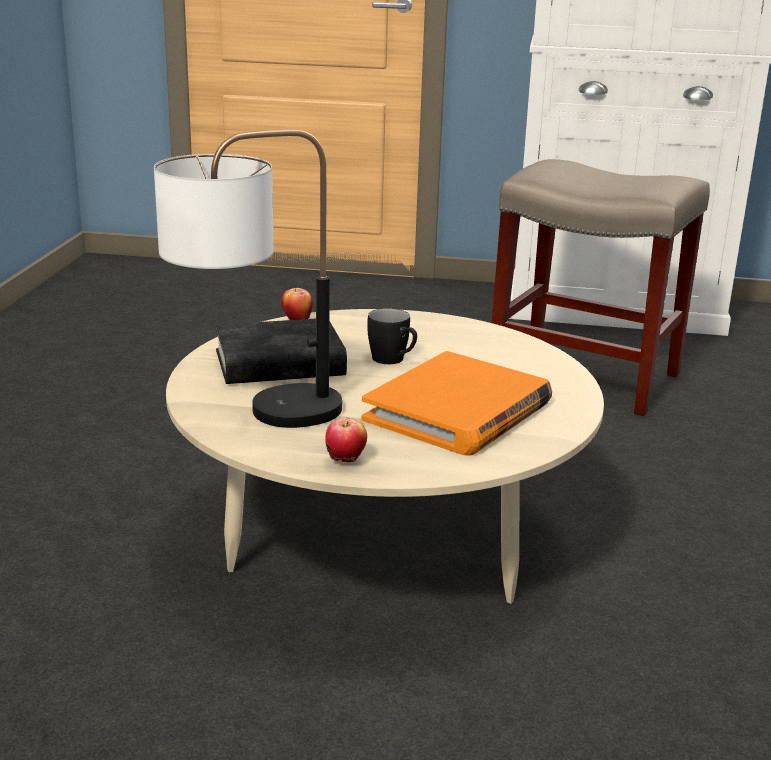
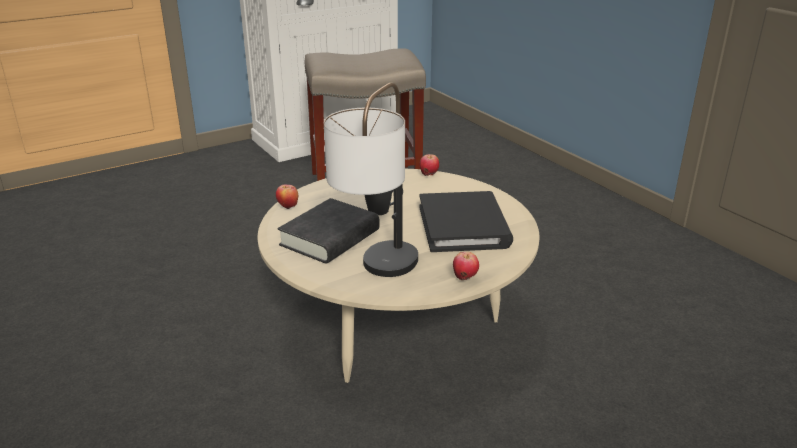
camera: 40 degrees left, 5 degrees up
orange book [361,351,552,456] -> black book [419,191,513,252]
none -> apple [420,154,439,176]

